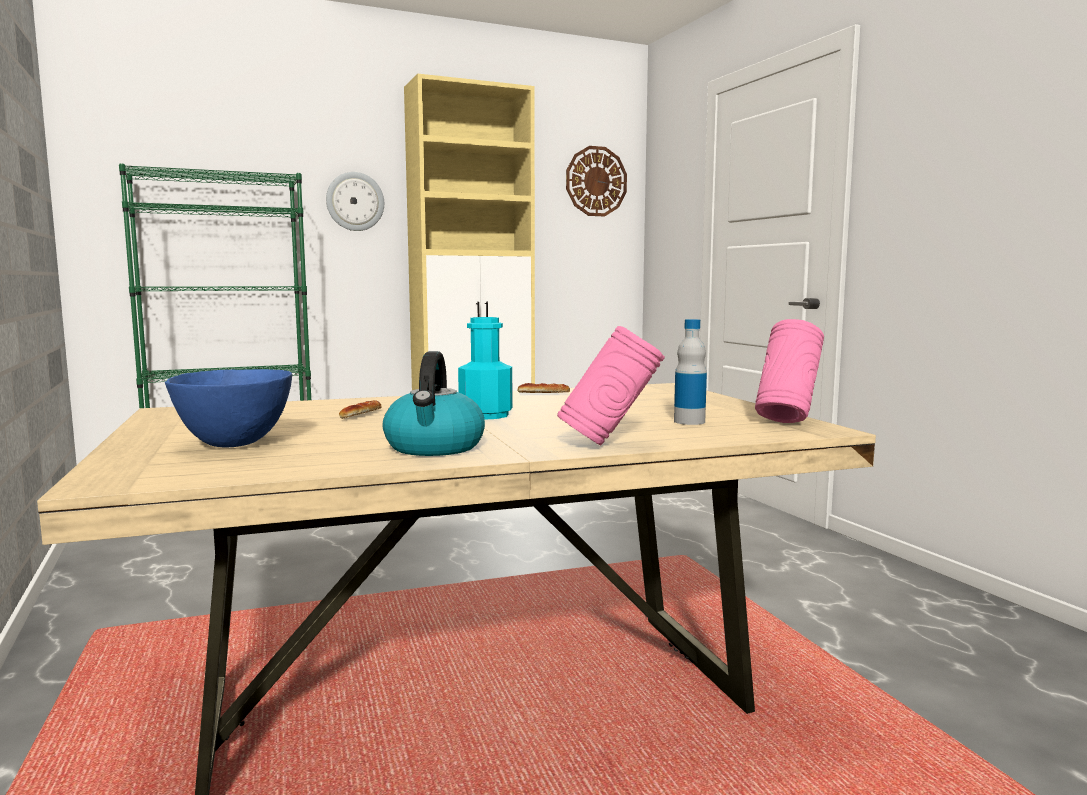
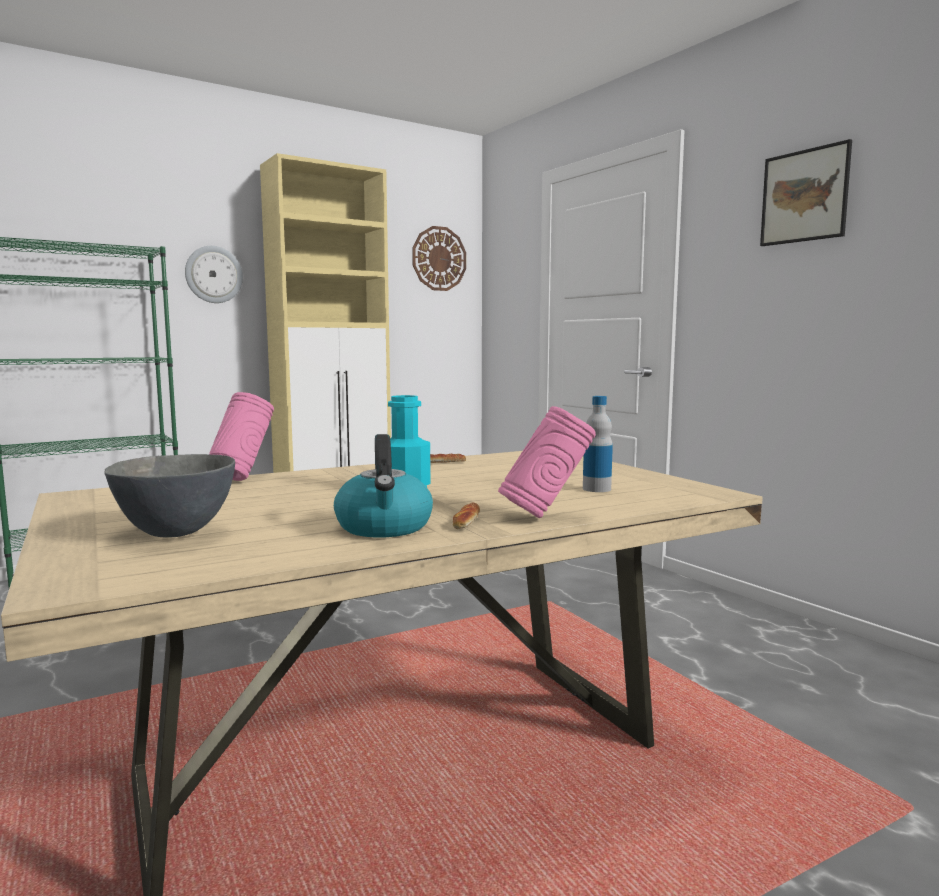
camera: 10 degrees left, 0 degrees up
blue bowl [165,369,292,448] -> grey bowl [104,454,235,538]
bread [339,400,382,419] -> bread moved to [453,502,480,529]
pink vase [755,319,824,423] -> pink vase moved to [209,392,274,481]
none -> picture [760,139,852,246]

